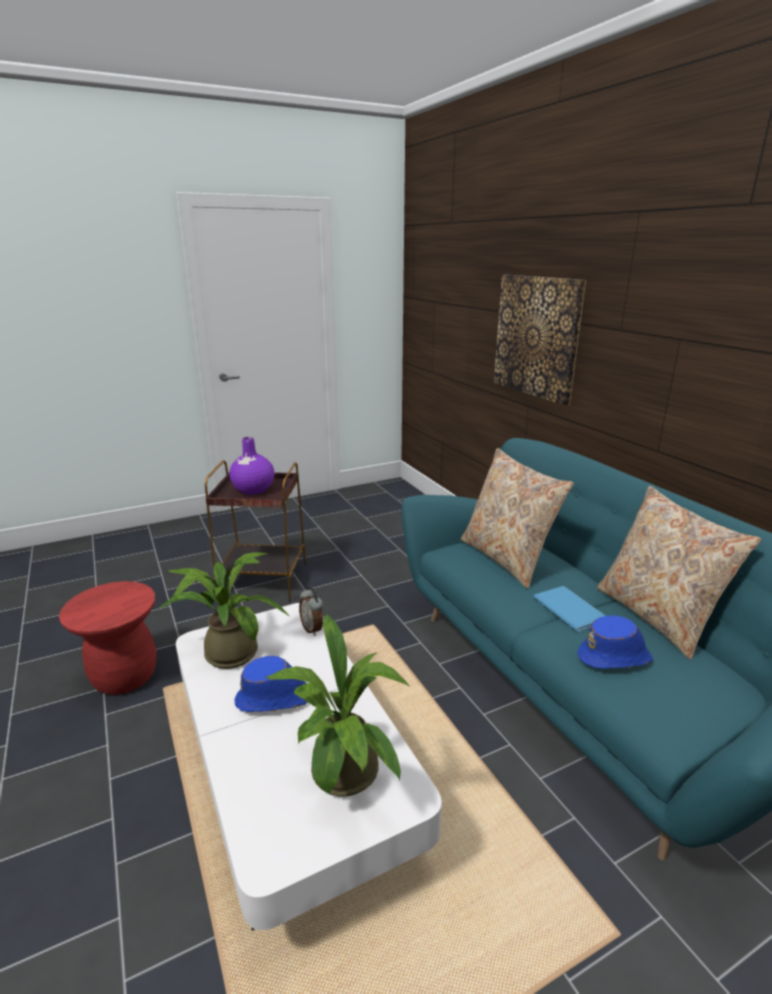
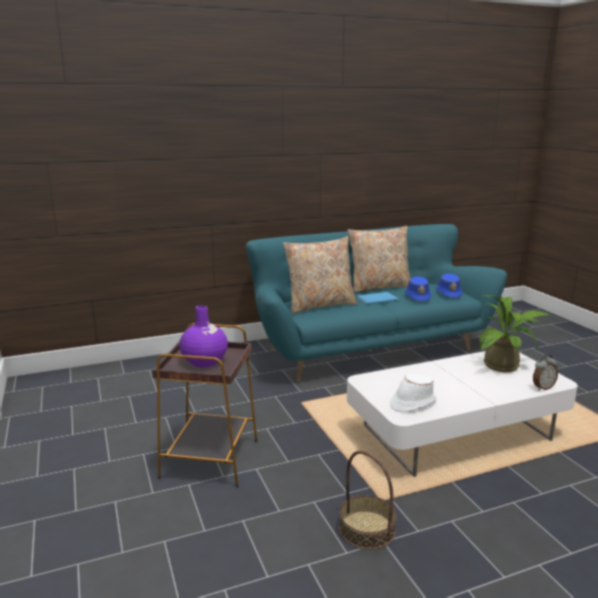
camera: 85 degrees left, 5 degrees down
red stool [59,581,157,695] -> basket [339,451,396,550]
potted plant [159,552,290,669] -> white hat [390,374,437,412]
blue hat [235,656,308,712] -> blue hat moved to [436,274,462,298]
alarm clock [299,587,323,636] -> alarm clock moved to [533,354,558,390]
picture [494,275,586,405] -> none

